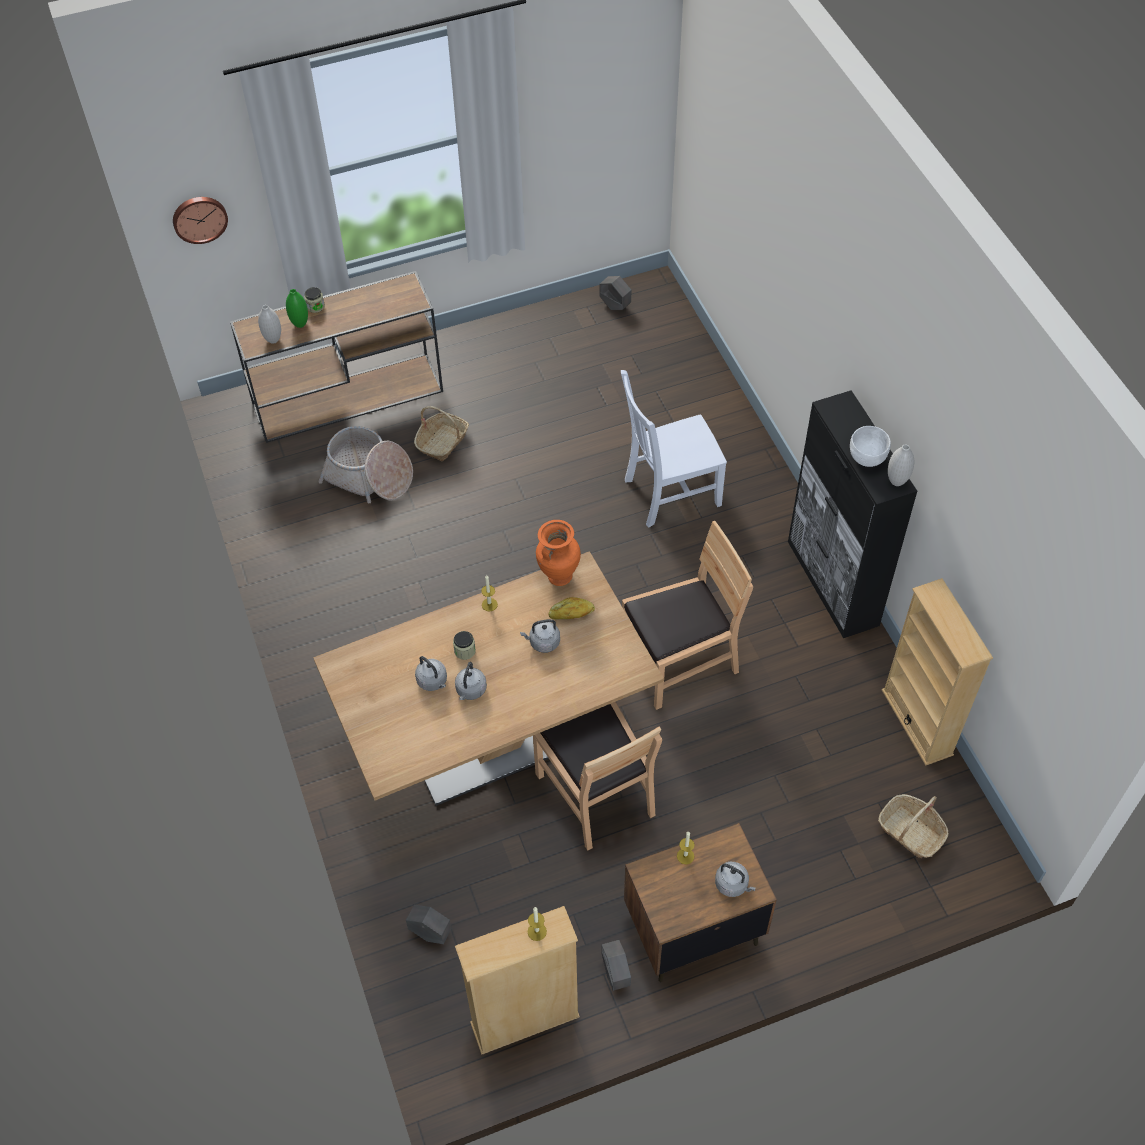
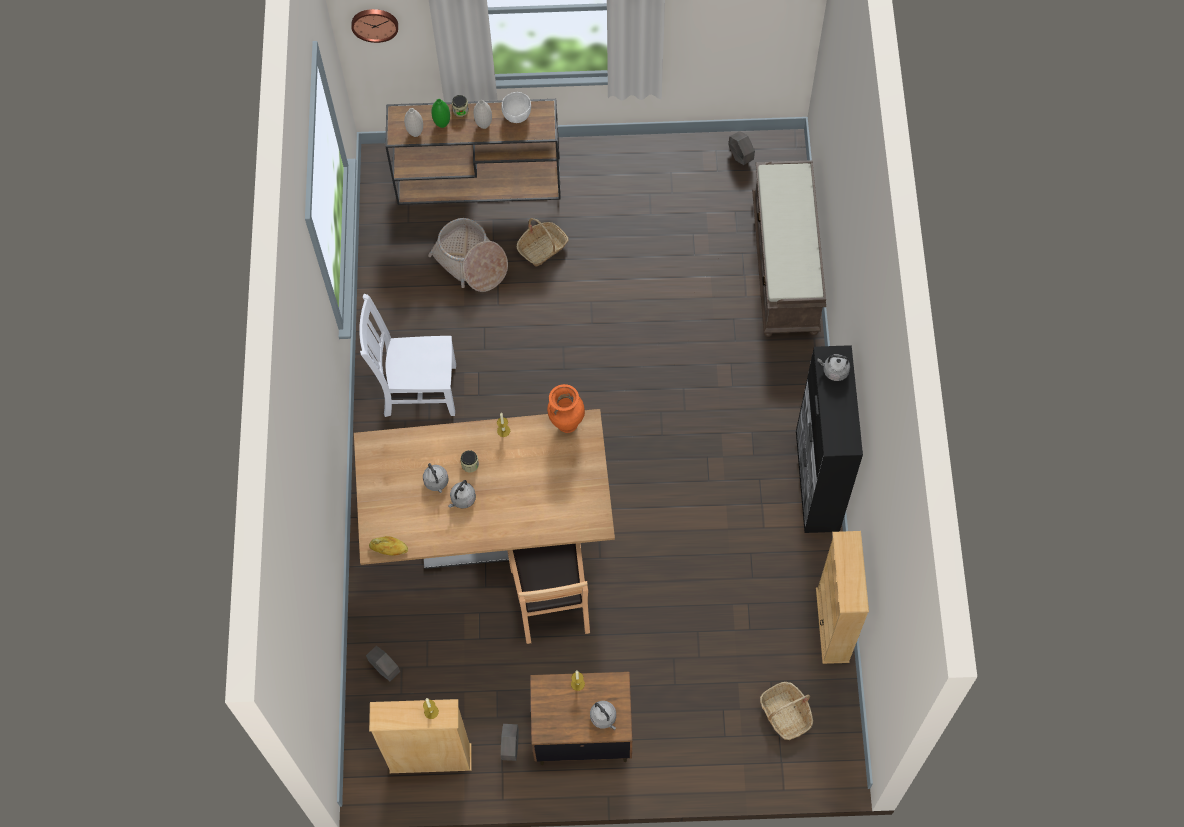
camera: 20 degrees right, 10 degrees up
grey kettle [520,619,560,653] -> grey kettle moved to [818,354,850,381]
bread [548,597,595,619] -> bread moved to [369,536,408,556]
white chair [621,370,727,528] -> white chair moved to [359,294,456,417]
brown chair [622,521,753,710] -> none
white bowl [850,426,891,467] -> white bowl moved to [501,92,531,123]
white vase [888,444,914,486] -> white vase moved to [474,100,492,129]
none -> brown bench [752,160,826,337]

